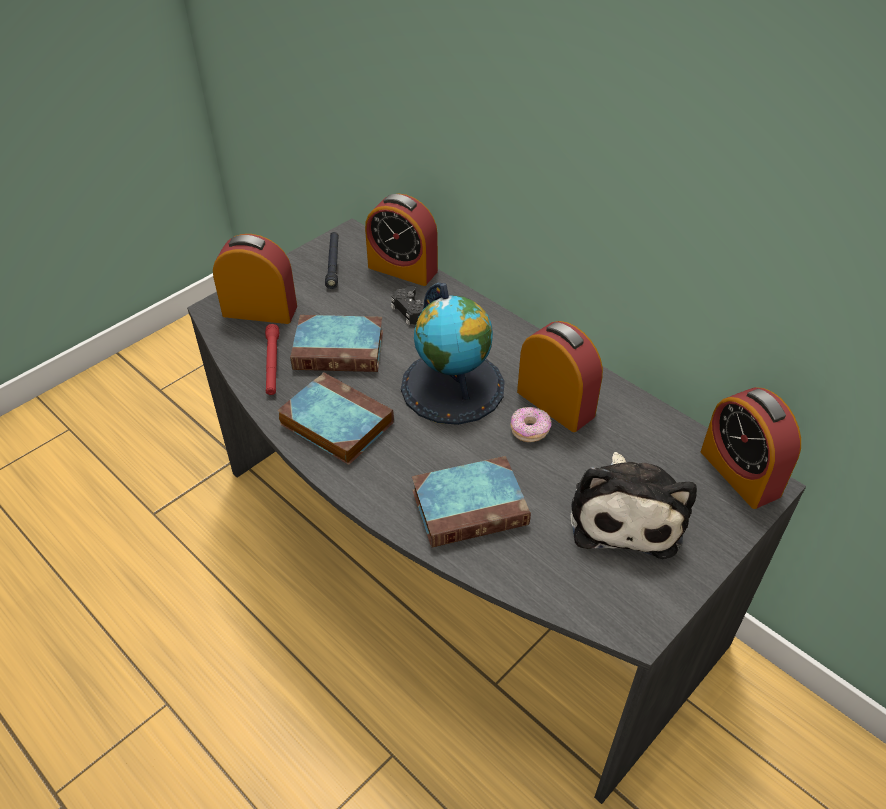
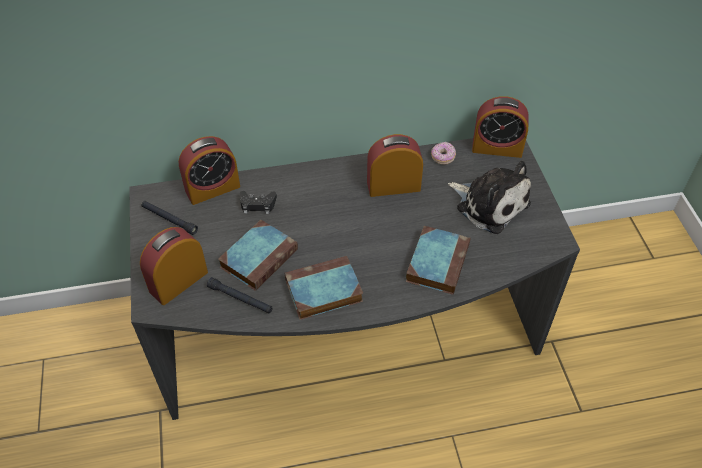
camera: 55 degrees left, 5 degrees up
red flashlight [265,324,279,395] -> black flashlight [207,277,273,313]
globe [401,282,505,425] -> none
donut [511,407,551,442] -> donut moved to [431,142,456,165]

